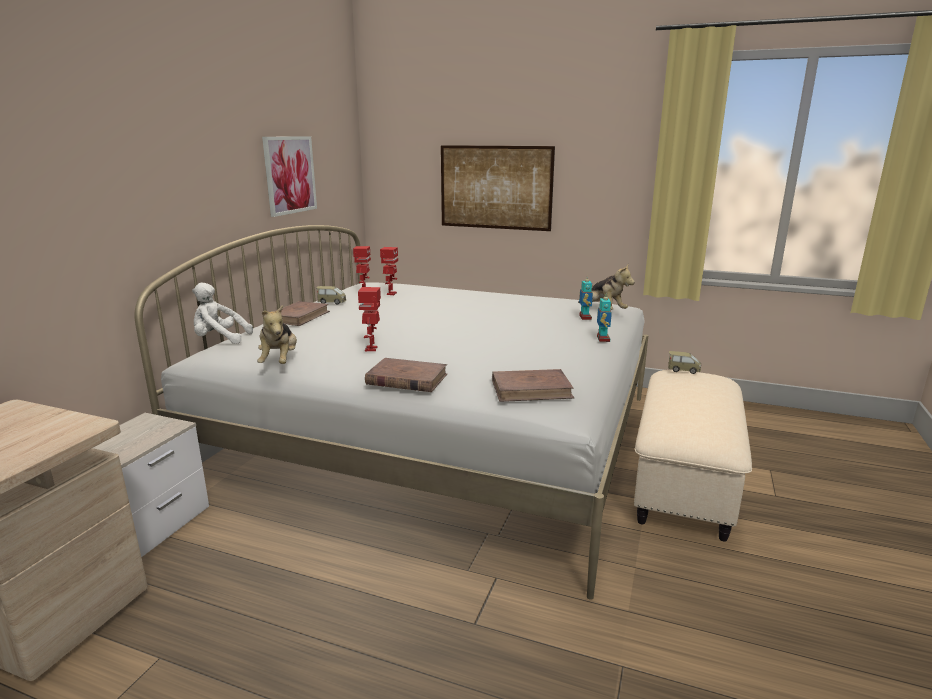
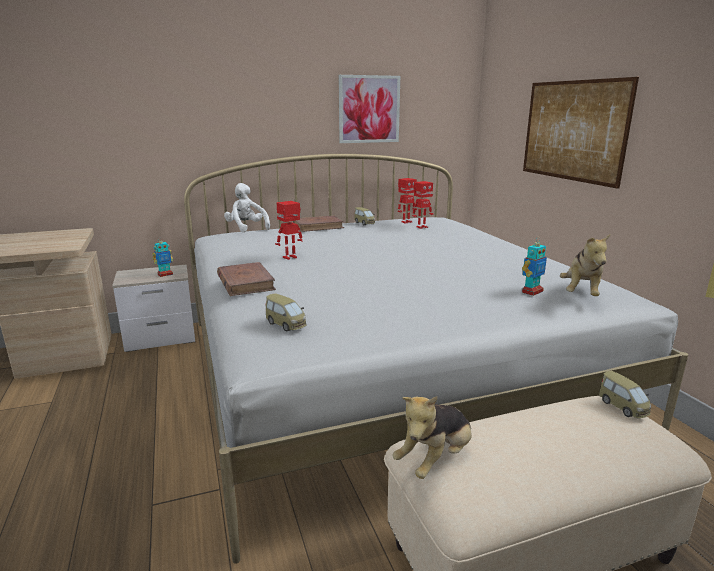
camera: 50 degrees right, 0 degrees up
plush toy [257,305,297,364] -> plush toy moved to [393,396,472,479]
brown book [492,369,575,402] -> toy car [266,293,306,332]
toy robot [597,293,612,342] -> toy robot moved to [152,237,173,277]

